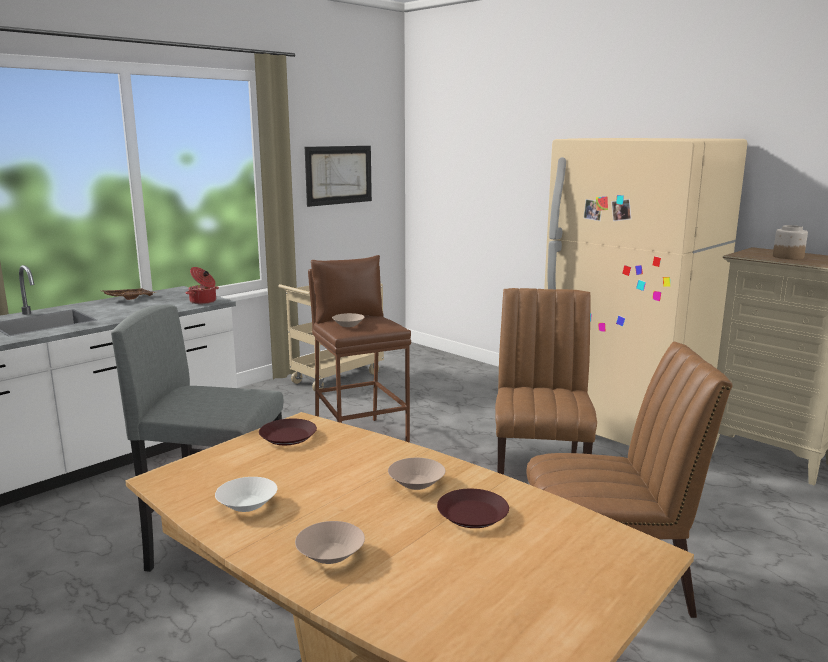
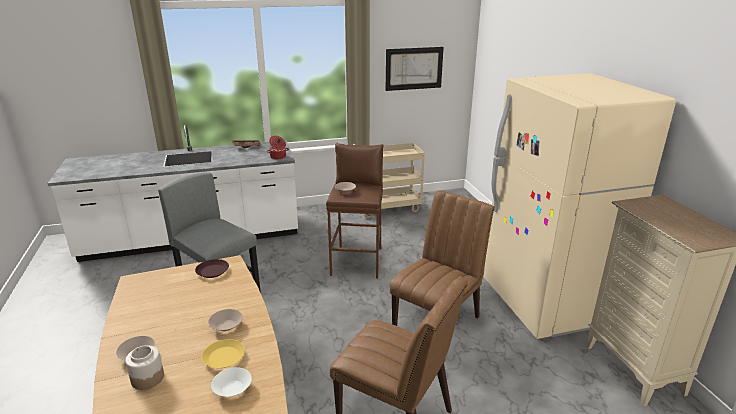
camera: 30 degrees right, 10 degrees up
white bowl [215,477,277,512] -> white bowl moved to [211,367,252,397]
brown plate [437,489,509,528] -> yellow plate [202,339,245,368]
jar [773,225,808,259] -> jar moved to [125,346,164,390]

